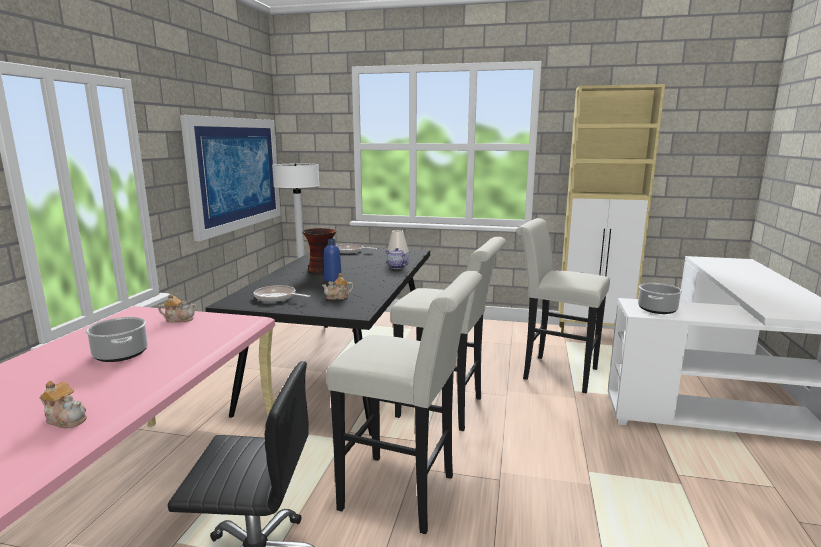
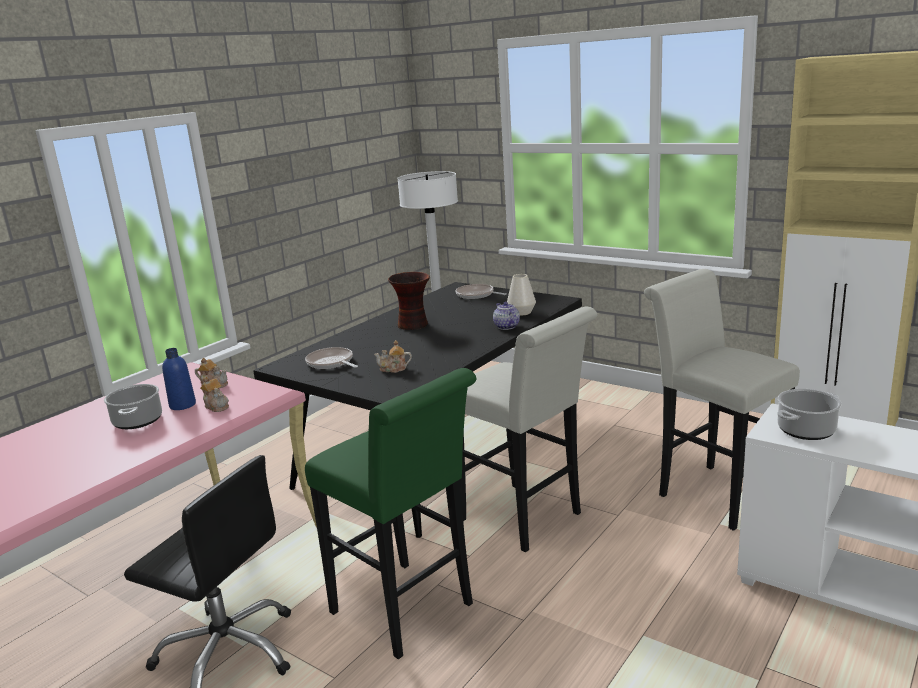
camera: 25 degrees right, 5 degrees up
teapot [40,380,87,428] -> teapot moved to [200,377,229,412]
picture [180,115,281,241] -> none
blue bottle [324,239,342,282] -> blue bottle moved to [162,348,196,410]
white stool [326,271,482,534] -> green stool [305,368,476,659]

